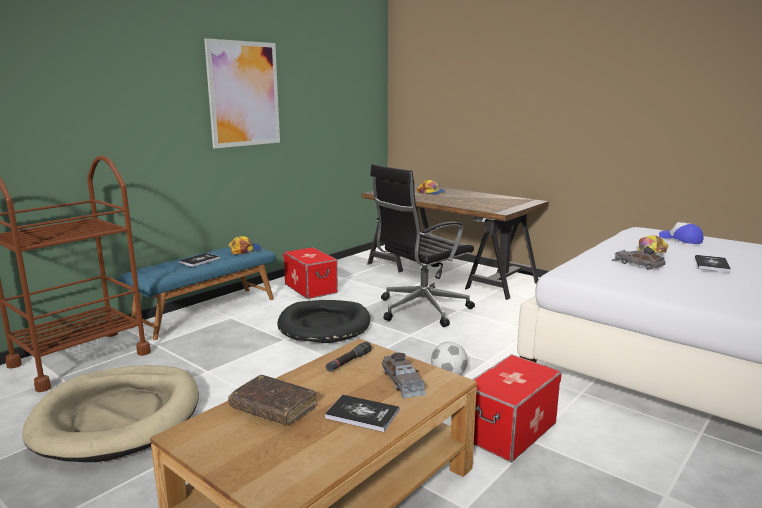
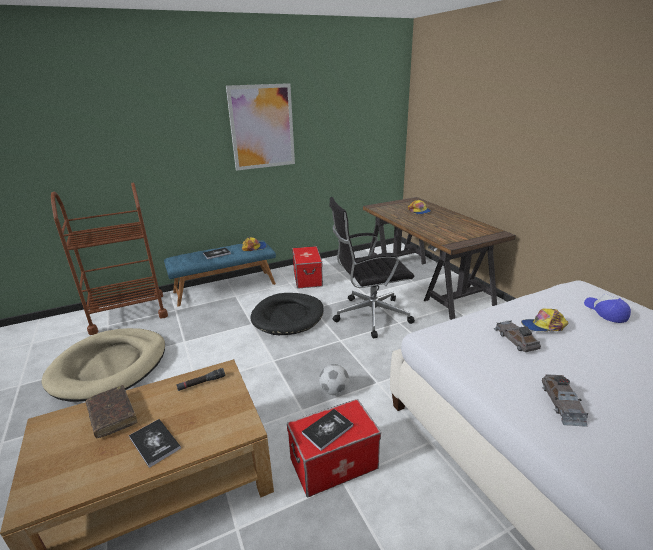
camera: 25 degrees right, 10 degrees up
grey toy car [382,352,426,398] -> grey toy car moved to [542,374,588,427]
book [695,255,731,272] -> book moved to [302,409,353,451]

